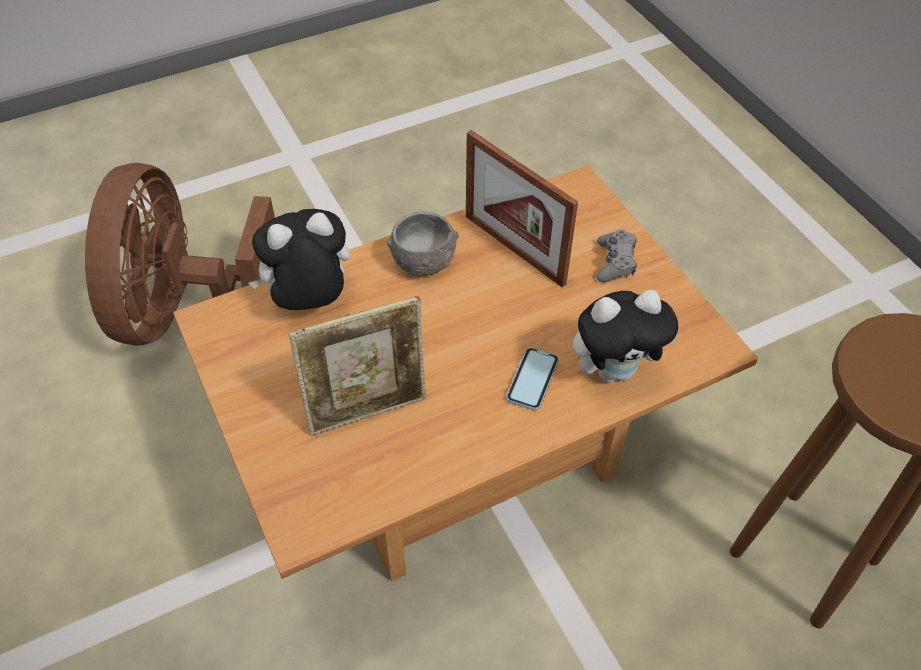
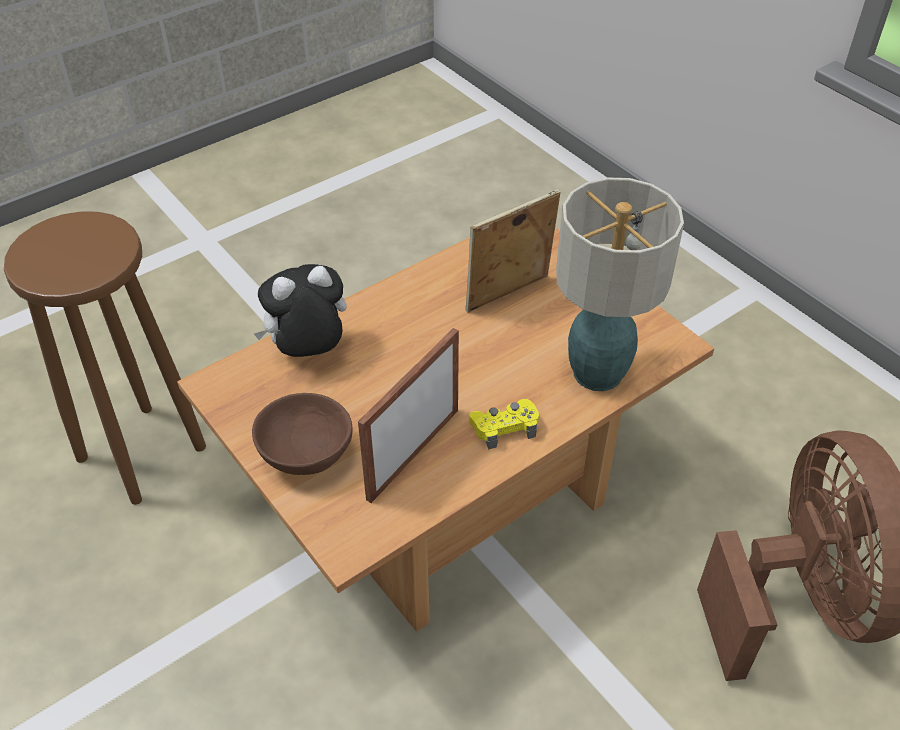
camera: 170 degrees right, 5 degrees down
plush toy [249,209,350,310] -> table lamp [556,177,684,391]
grey bowl [387,211,459,276] -> yellow game controller [469,399,539,449]
picture frame [466,130,578,287] -> picture frame turned 90 degrees counterclockwise [358,328,459,503]
phone [506,347,559,411] -> none
grey game controller [596,229,637,282] -> brown bowl [252,393,353,475]

